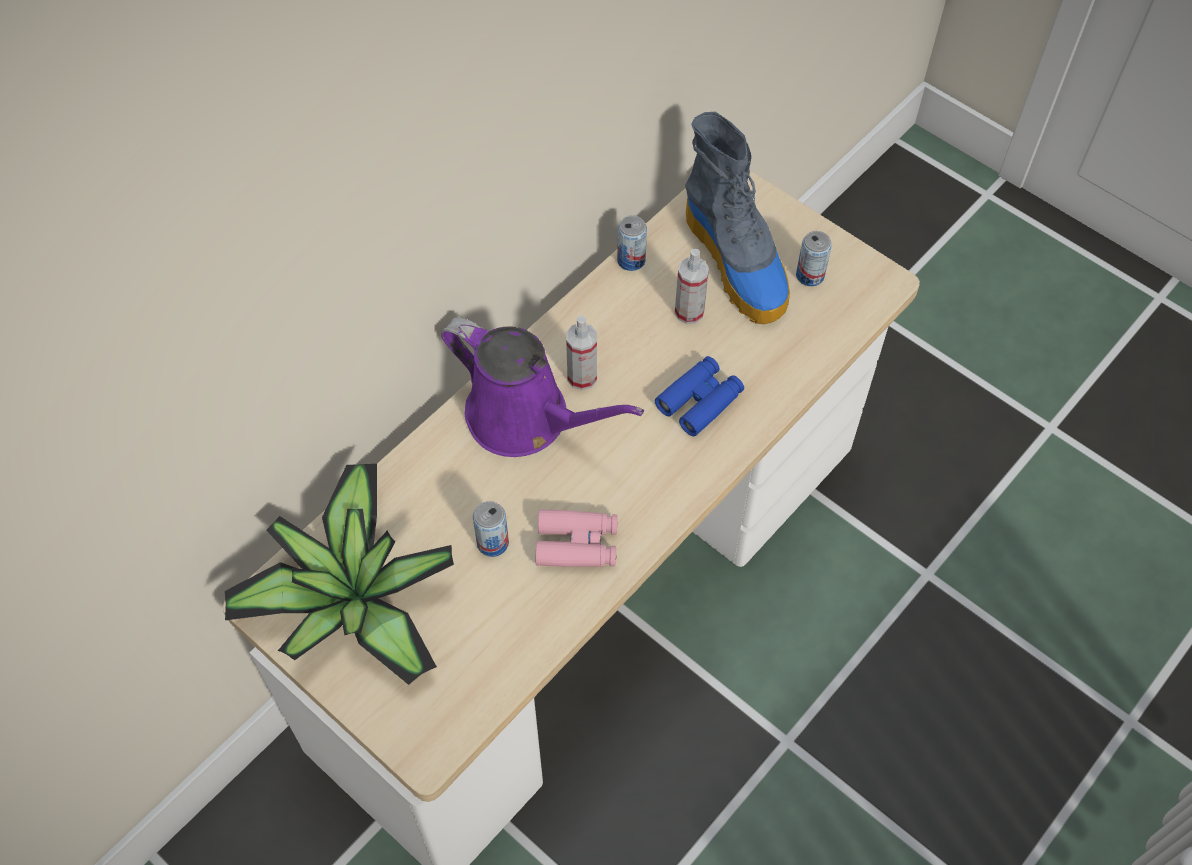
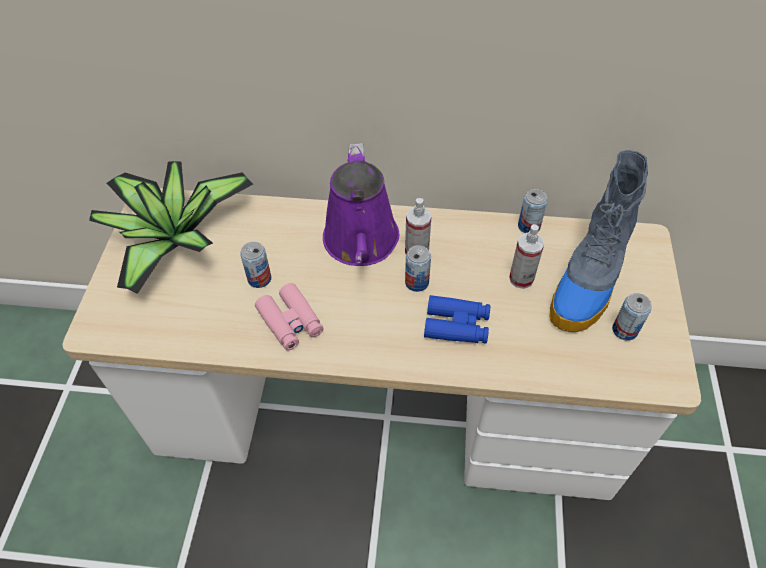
camera: 55 degrees right, 5 degrees down
none -> can [405,245,431,292]

